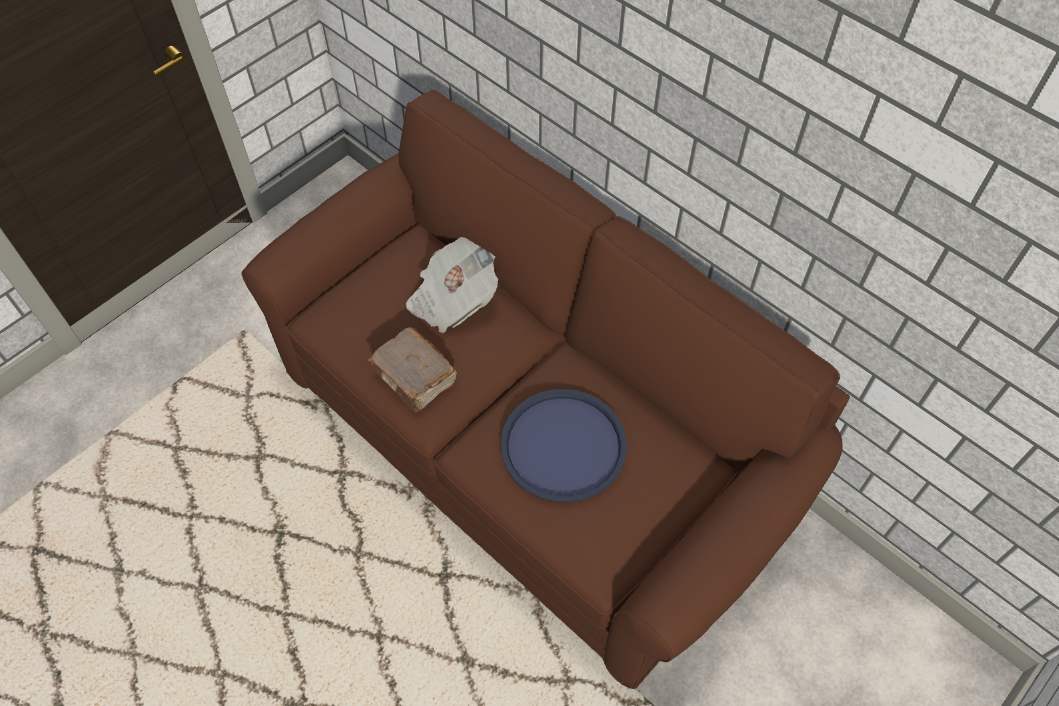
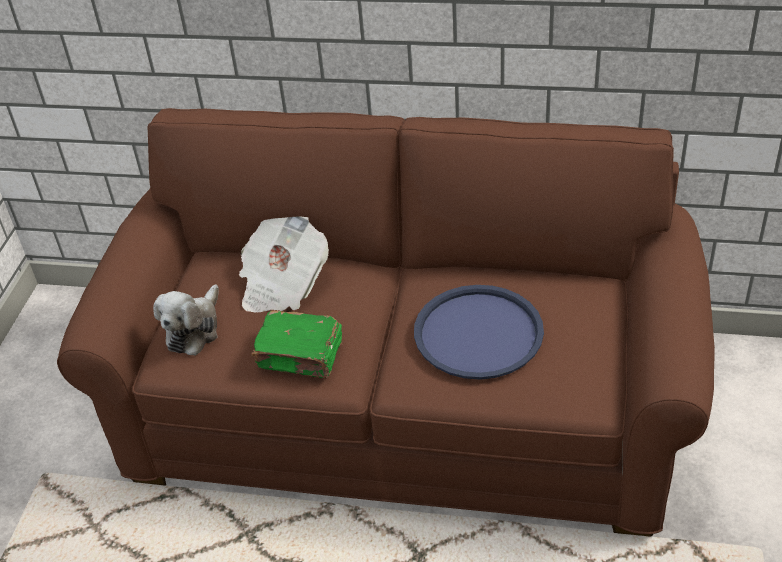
camera: 30 degrees left, 15 degrees down
brown book [368,327,457,413] -> green book [251,310,342,379]
none -> plush toy [153,284,219,356]

